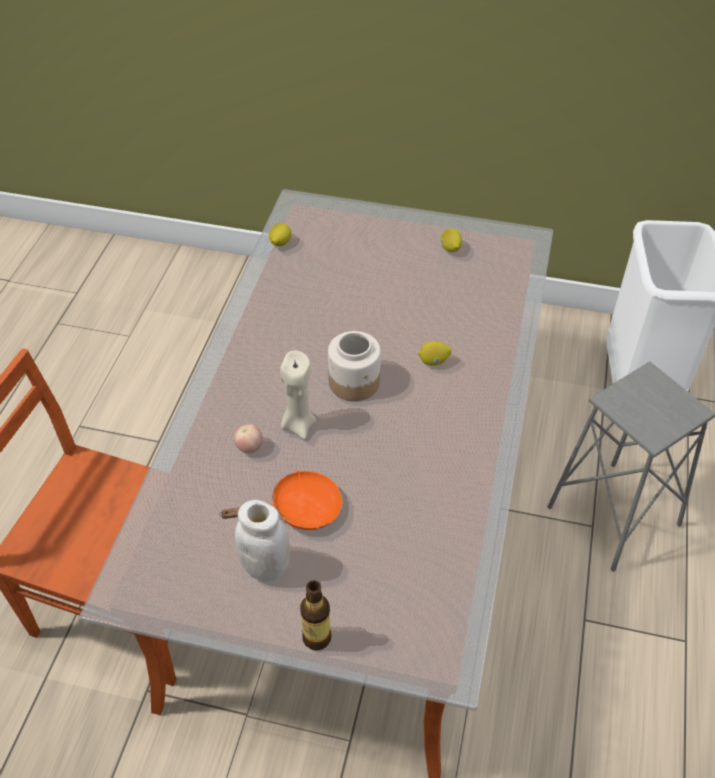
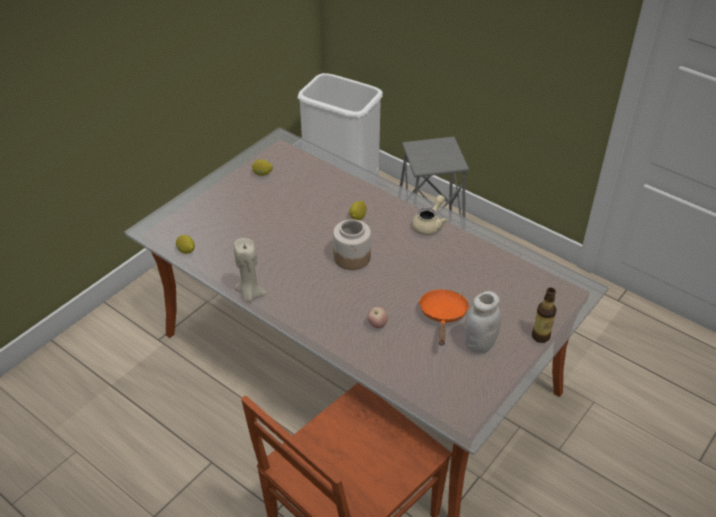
camera: 65 degrees left, 5 degrees down
beige candle [280,351,316,439] -> beige candle moved to [234,238,267,302]
none -> beige teapot [412,195,448,235]

